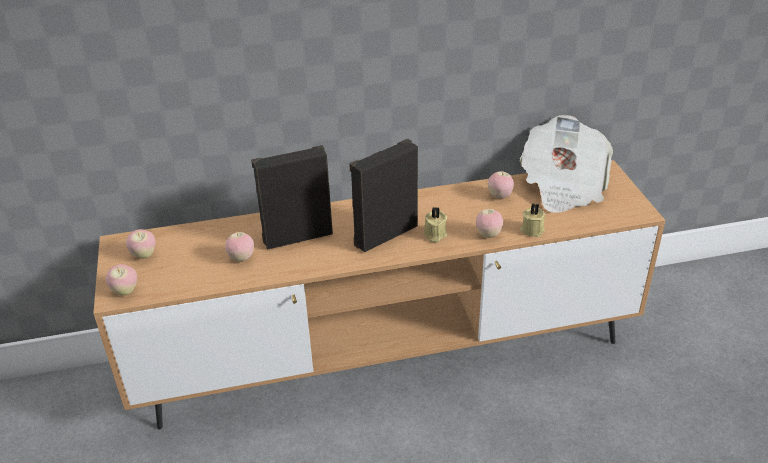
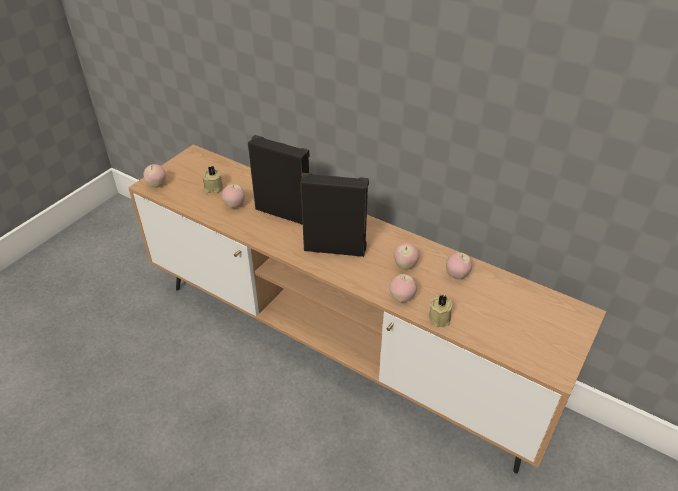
camera: 45 degrees right, 5 degrees up
apple [126,229,155,259] -> apple moved to [394,243,419,270]
beige candle [423,207,447,242] -> beige candle moved to [203,166,223,193]
newspaper [520,115,613,213] -> none

